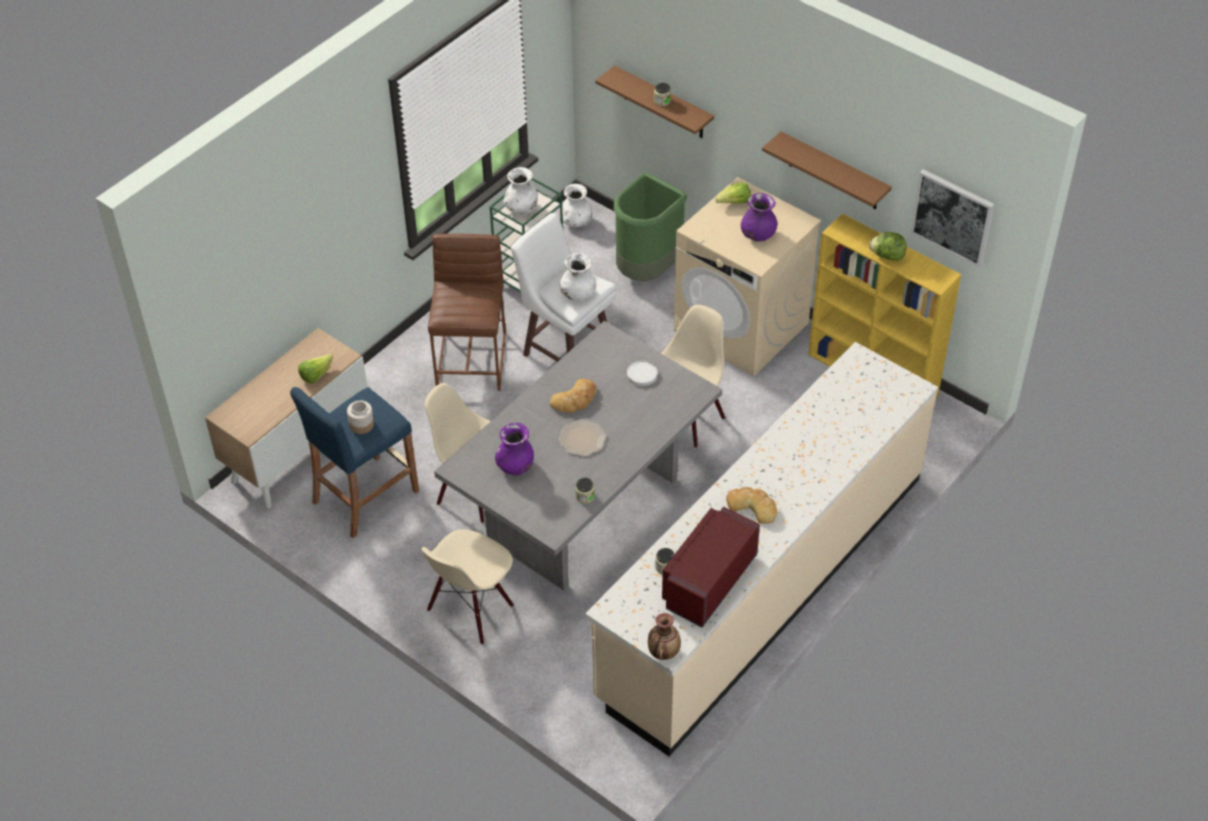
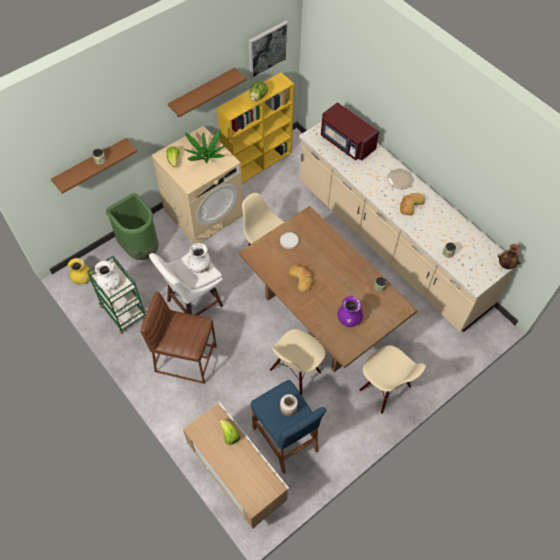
camera: 80 degrees left, 10 degrees up
grey dining table [434,321,722,591] -> brown dining table [239,206,418,372]
plate [558,420,607,456] -> plate moved to [387,168,414,190]
white vase [562,183,592,227] -> yellow vase [67,258,92,284]
red microwave [662,506,760,628] -> red microwave moved to [321,102,379,161]
purple vase [741,193,777,241] -> potted plant [184,129,226,163]

